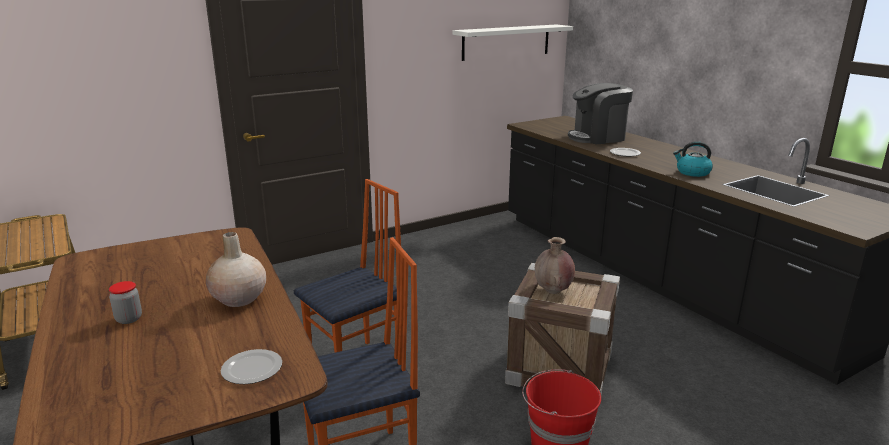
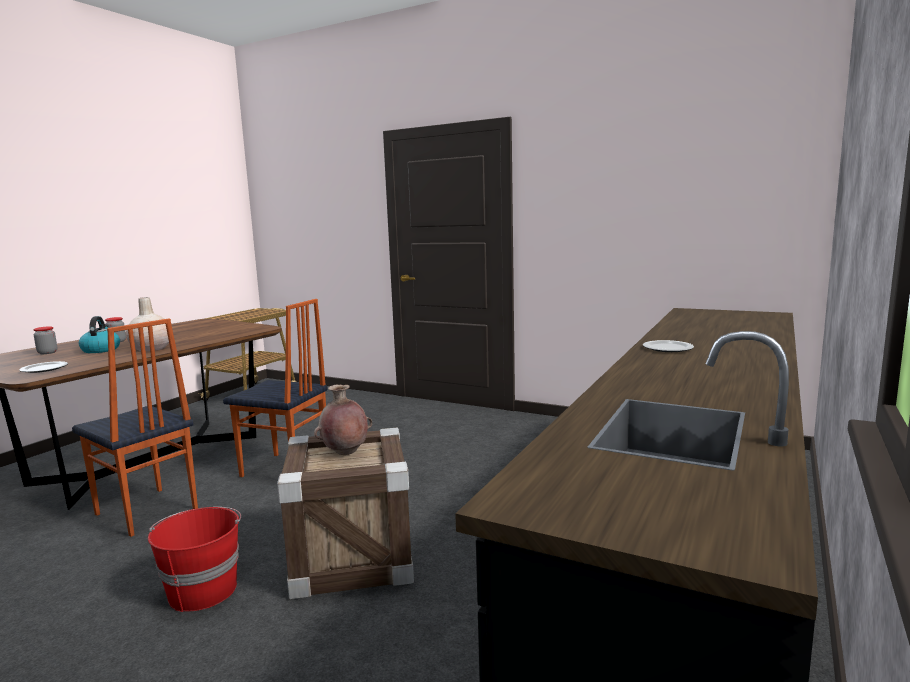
camera: 60 degrees right, 10 degrees down
white shelf [453,24,573,61] -> none
coffee machine [568,83,633,144] -> none
kettle [673,141,713,177] -> kettle moved to [79,316,120,353]
none -> jar [33,326,57,354]

